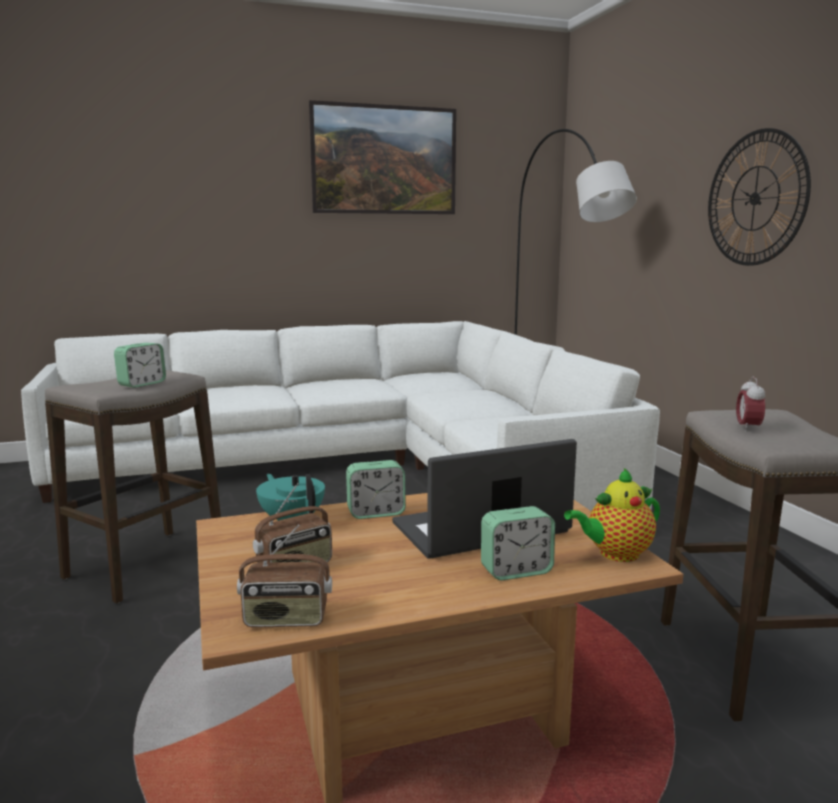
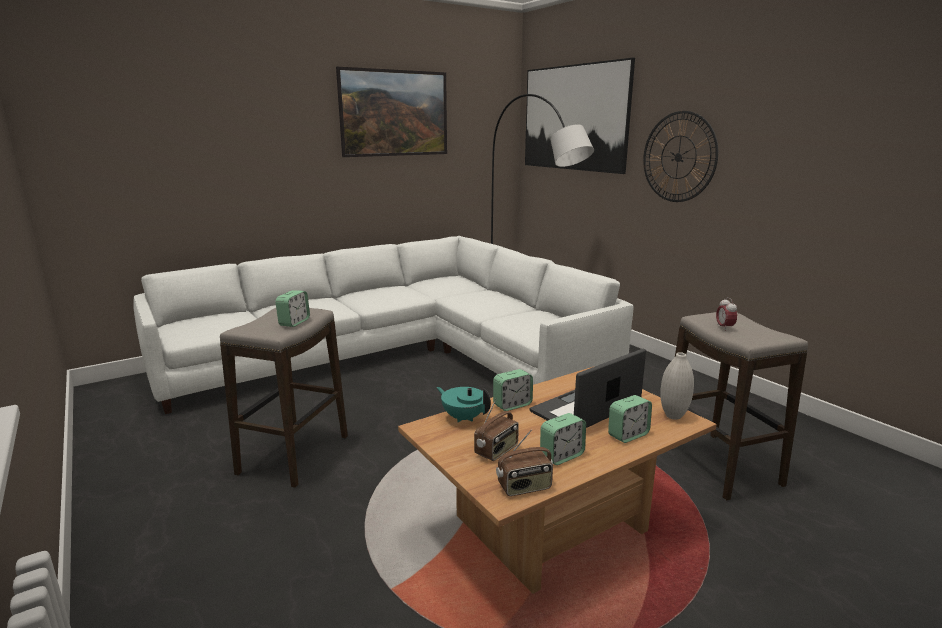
camera: 15 degrees left, 5 degrees up
teapot [564,468,660,562] -> white vase [660,352,694,420]
none -> picture [525,58,635,174]
none -> alarm clock [540,413,586,465]

